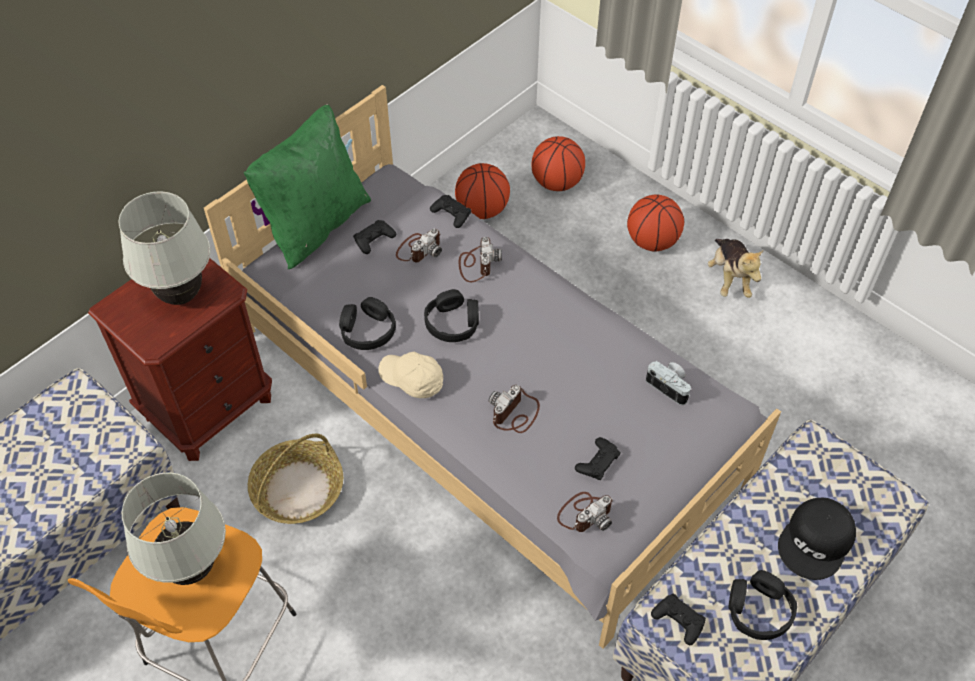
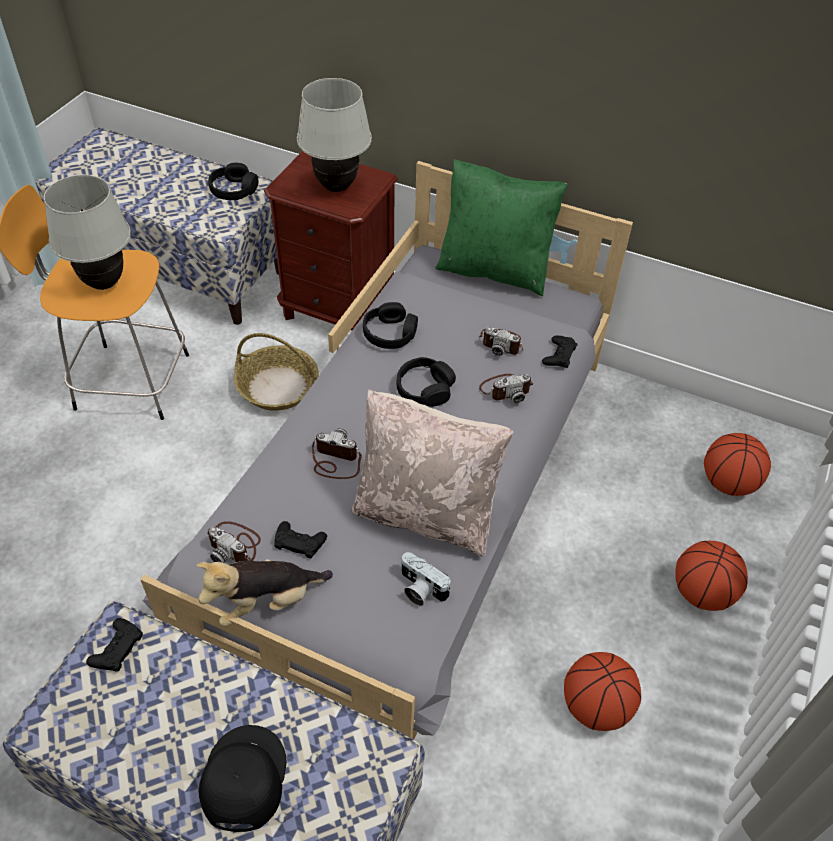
camera: 70 degrees right, 5 degrees down
black game controller [353,220,396,254] -> none
beige cap [379,352,443,398] -> none
basketball [455,163,510,219] -> basketball moved to [564,652,641,731]
camera [646,361,691,405] -> camera turned 105 degrees clockwise [402,552,451,606]
plush toy [708,239,763,298] -> plush toy moved to [197,559,333,626]
black headphones [728,570,797,640] -> black headphones moved to [208,163,258,200]
black cap [778,498,856,580] -> black cap turned 75 degrees clockwise [199,725,286,832]
none -> beige pillow [351,389,514,556]

